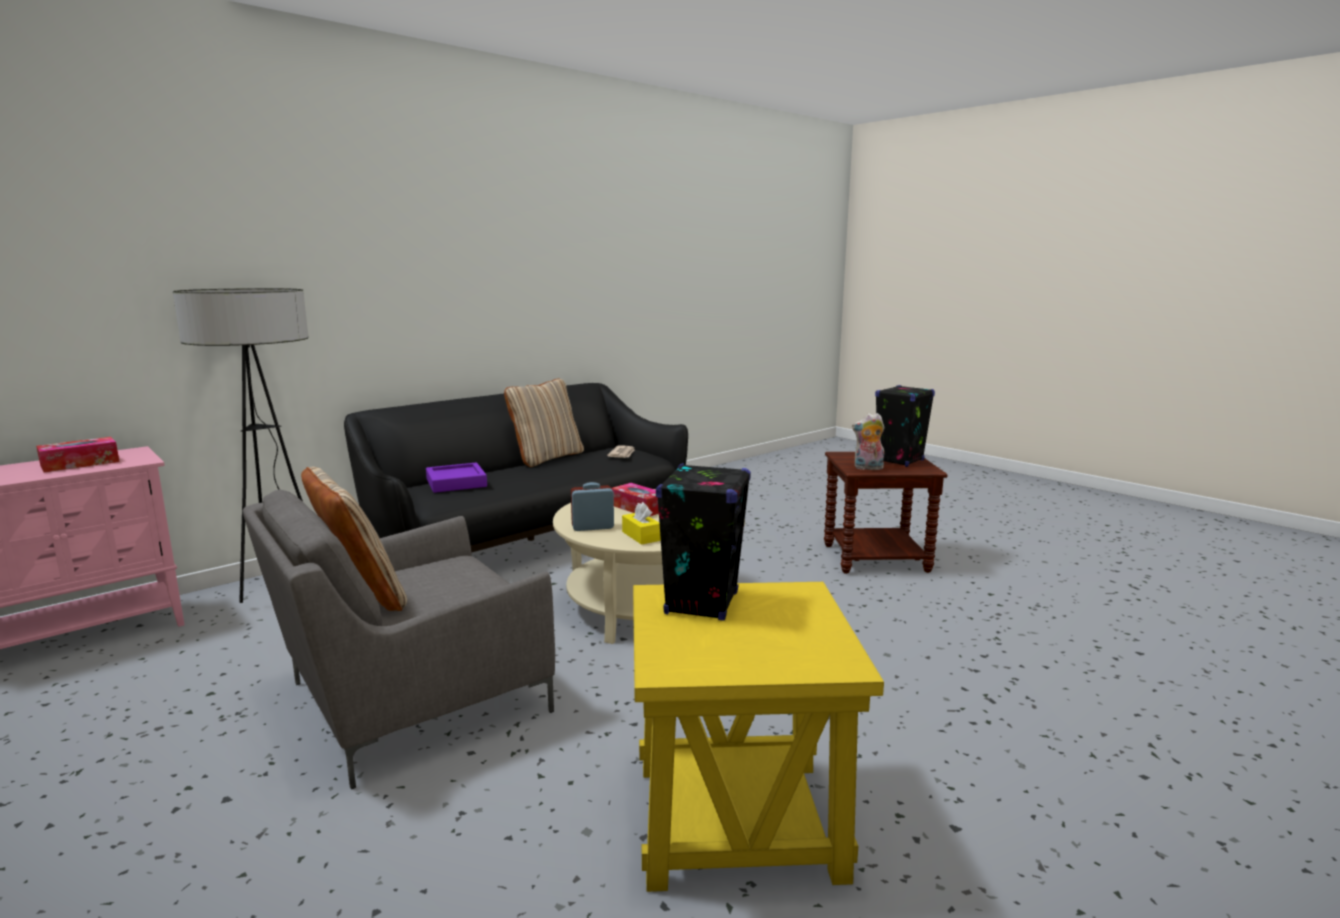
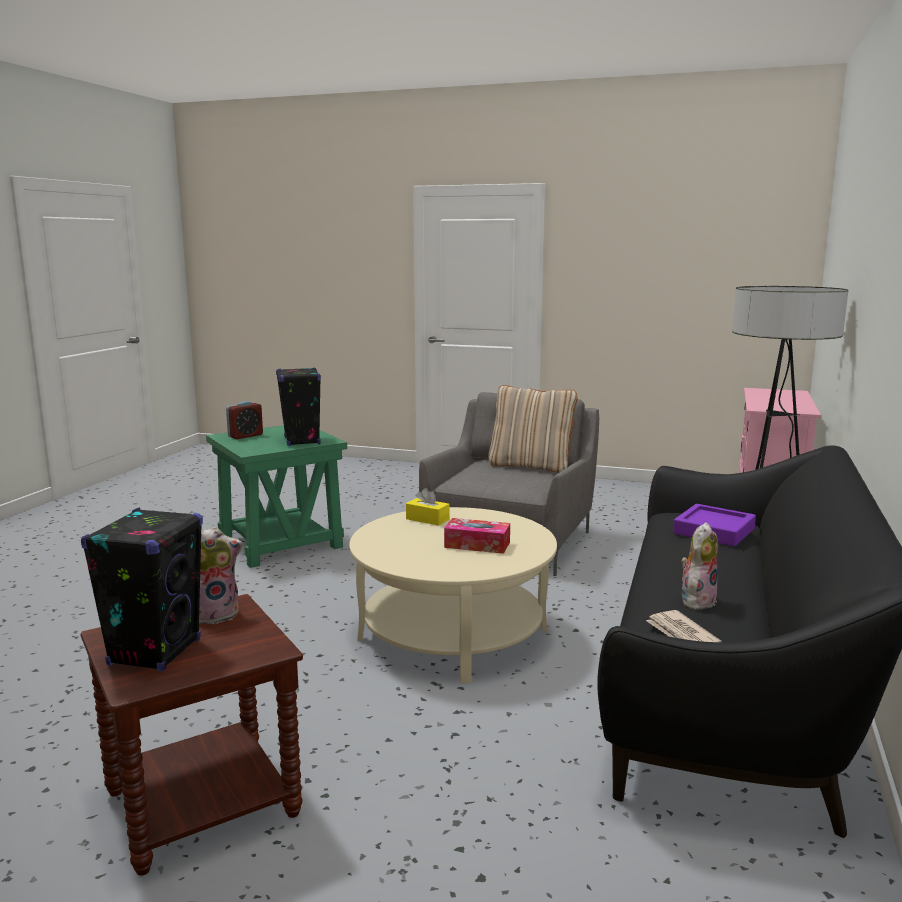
camera: 150 degrees right, 0 degrees up
tissue box [36,437,120,472] -> none
beige pillow [504,379,584,467] -> none
alarm clock [571,482,614,531] -> alarm clock moved to [226,401,263,439]
yellow side table [633,582,884,892] -> green side table [206,425,347,568]
none -> plush toy [681,522,718,610]

